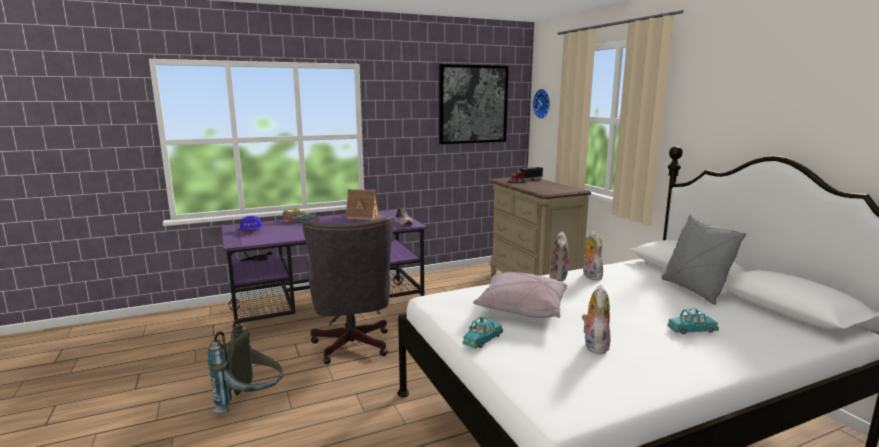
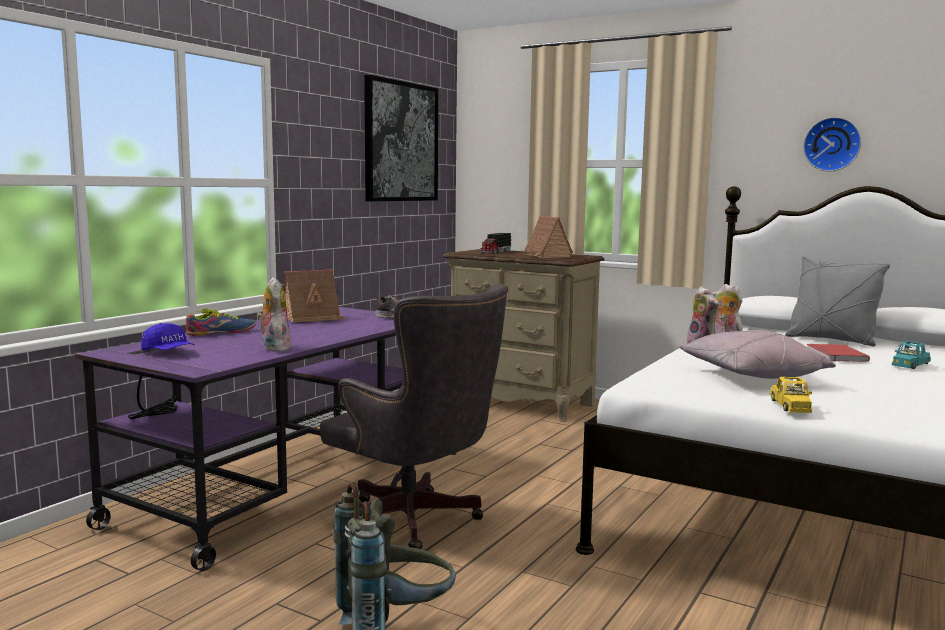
camera: 35 degrees left, 5 degrees down
turquoise toy car [463,316,503,349] -> yellow toy car [770,377,812,413]
wall clock [532,89,550,119] -> wall clock moved to [803,117,861,171]
plush toy [582,285,611,355] -> plush toy moved to [257,277,291,352]
none -> toy house [524,216,573,258]
none -> red book [807,344,870,362]

